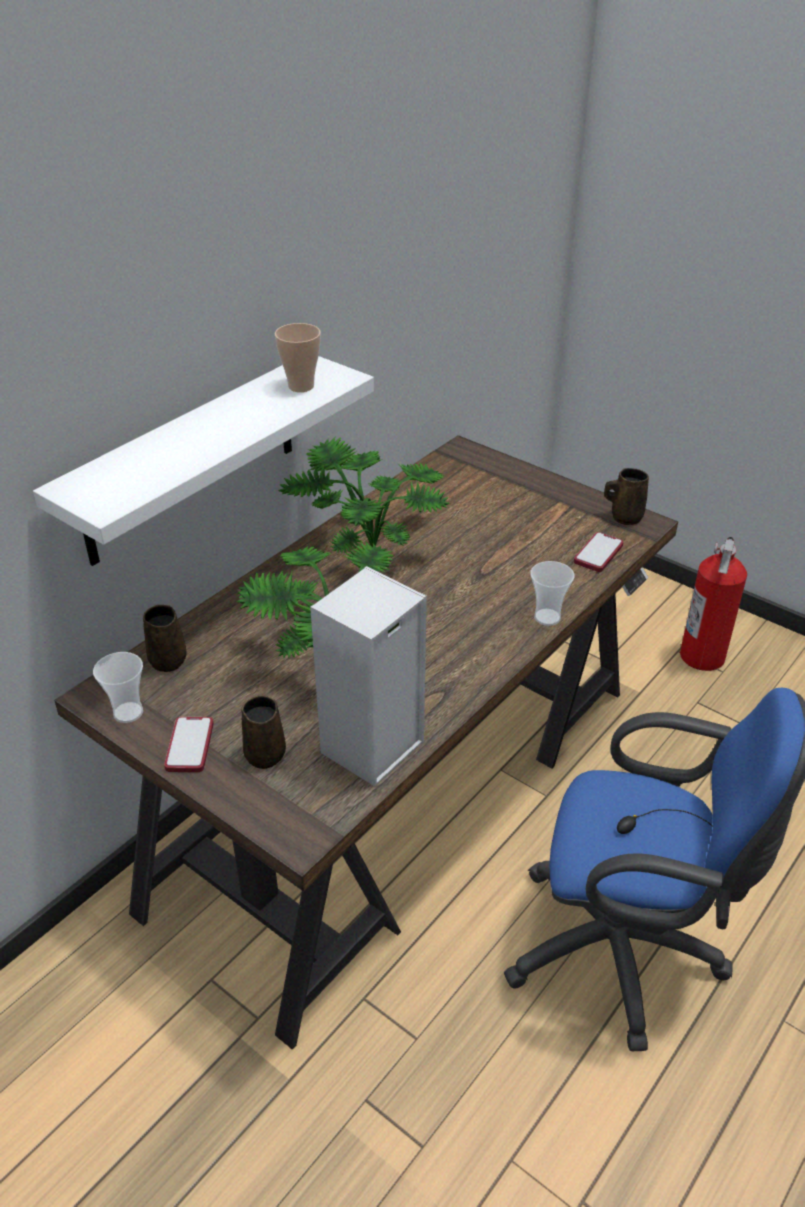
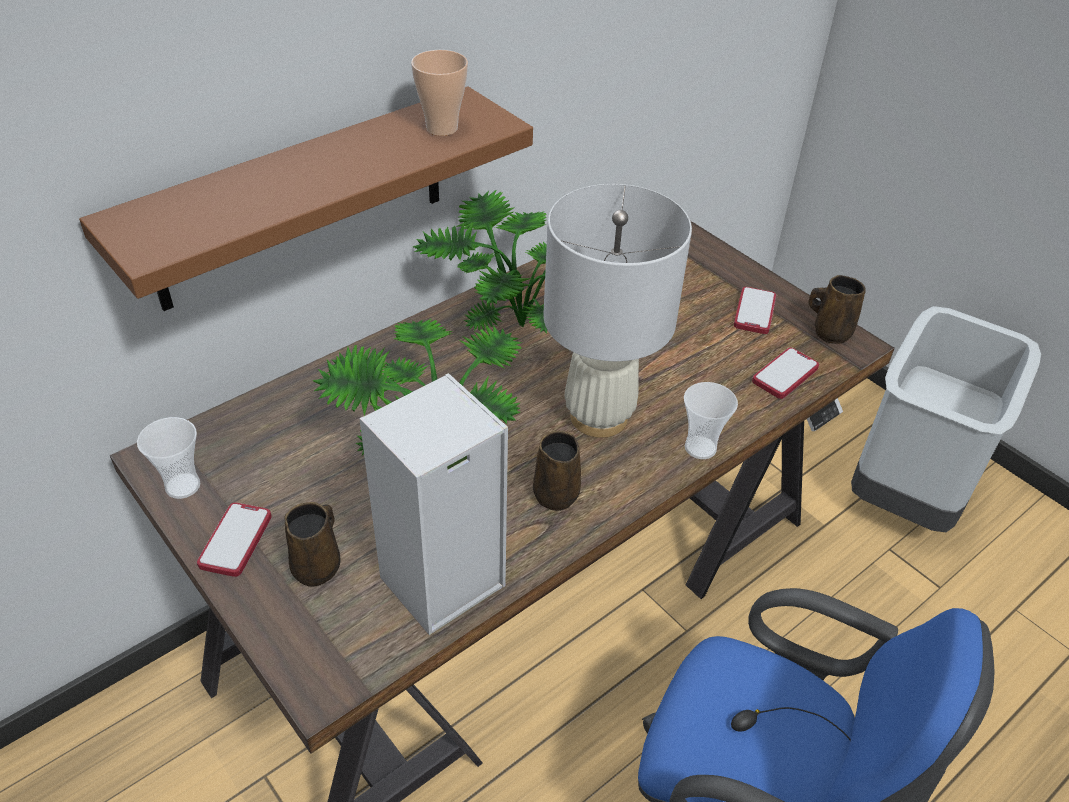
camera: 10 degrees right, 5 degrees up
white shelf [33,356,374,566] -> brown shelf [79,86,533,311]
brown mug [143,605,187,672] -> brown mug moved to [533,430,581,511]
fire extinguisher [680,537,747,671] -> grey trash can [851,306,1041,532]
none -> white table lamp [543,184,692,438]
none -> phone [734,287,776,334]

